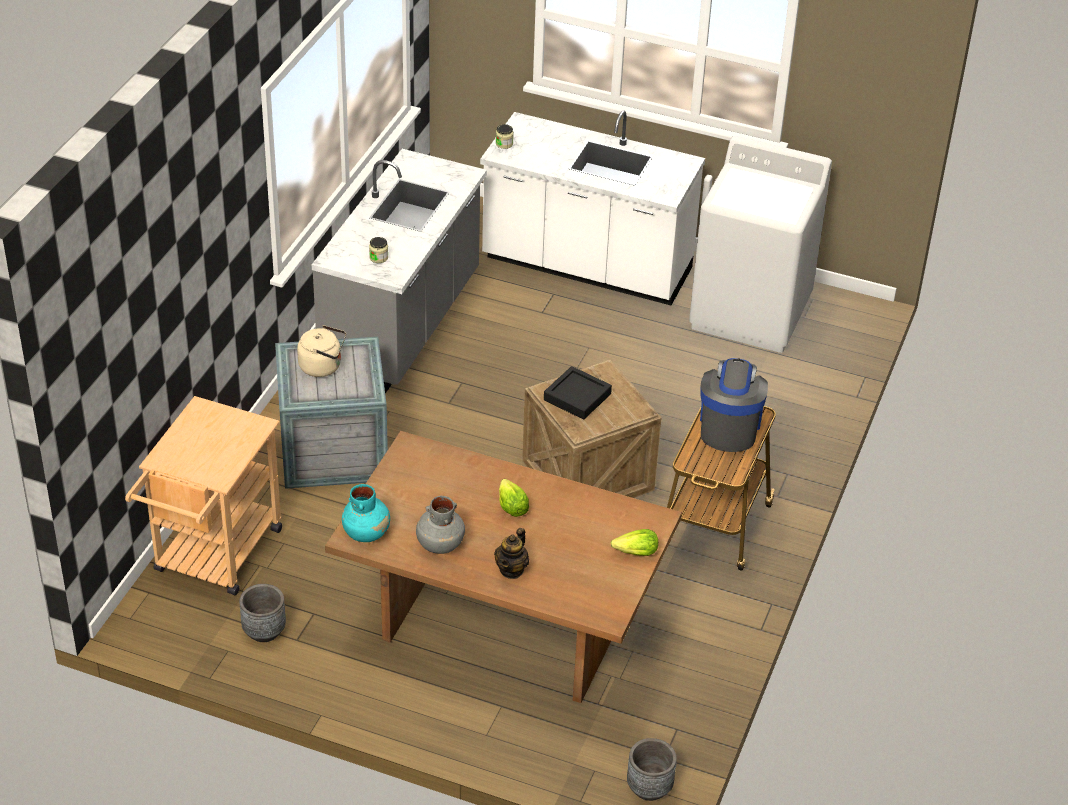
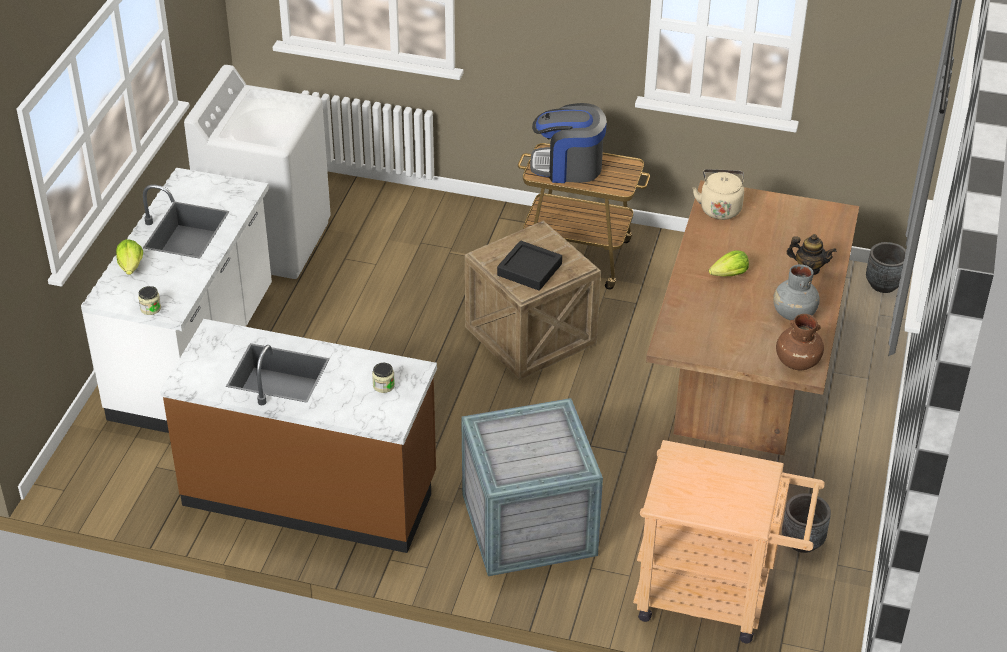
camera: 95 degrees left, 0 degrees up
beige kettle [297,325,346,377] -> beige kettle moved to [693,169,744,220]
grey counter [312,149,487,394] -> brown counter [160,319,437,553]
turquoise vase [342,484,390,542] -> brown vase [776,314,824,370]
lettuce [610,529,658,556] -> lettuce moved to [116,239,143,275]

